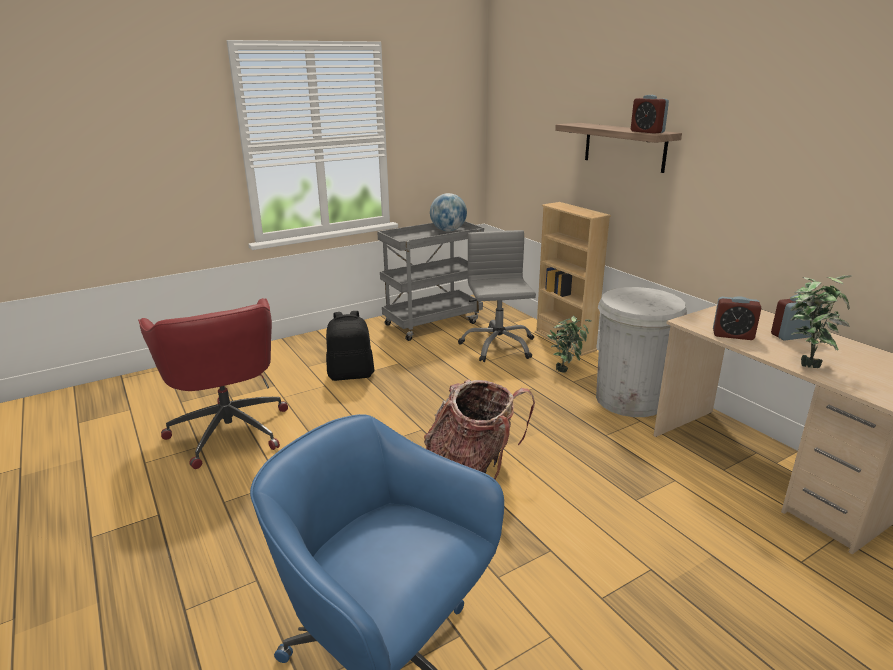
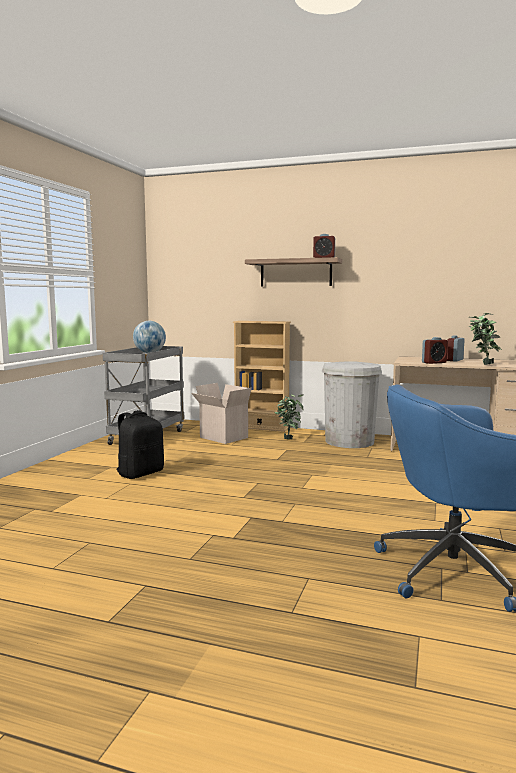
camera: 40 degrees left, 15 degrees down
red office chair [138,298,288,469] -> none
backpack [424,379,535,479] -> none
grey office chair [458,230,536,362] -> cardboard box [191,383,252,444]

